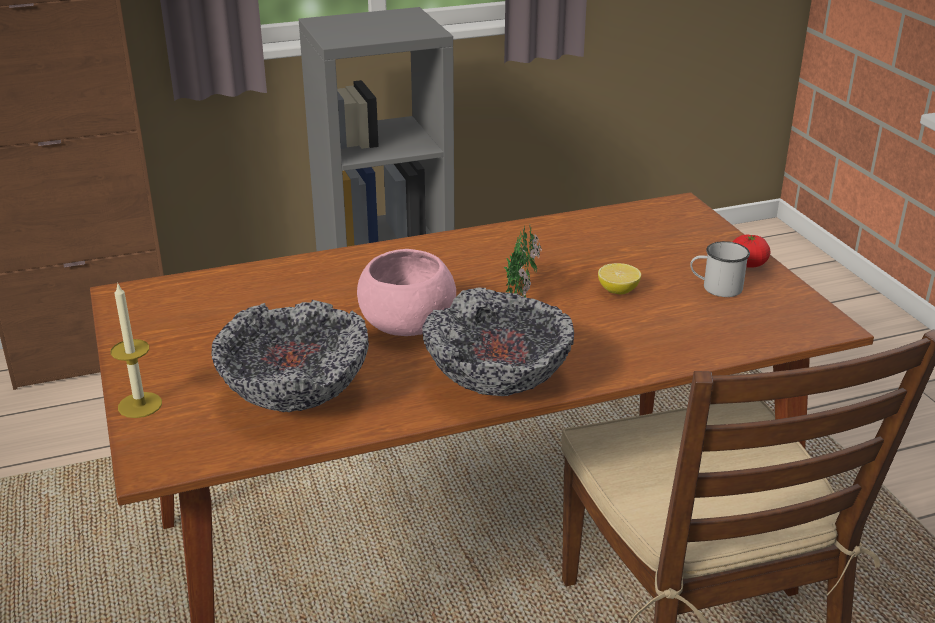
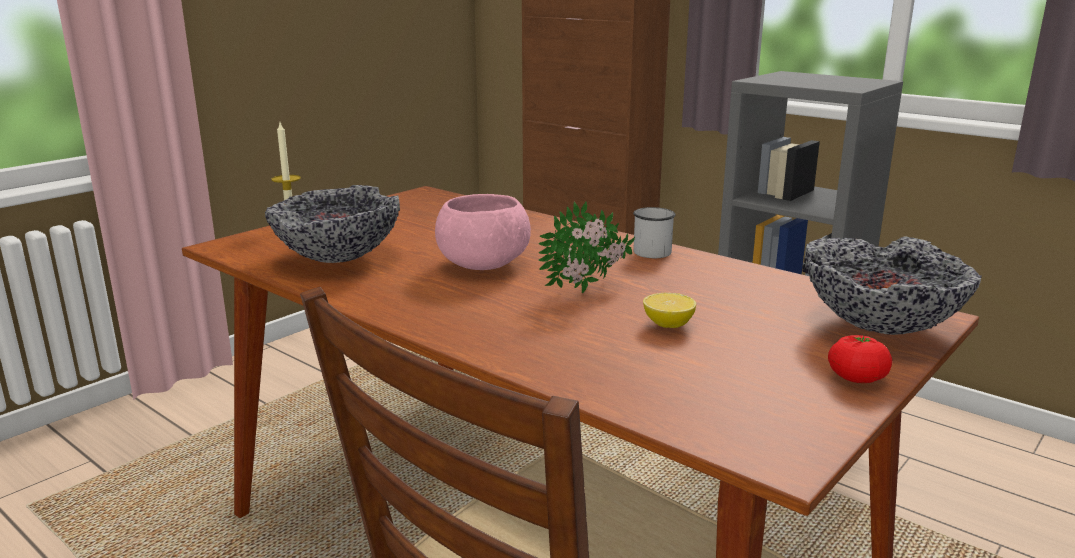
camera: 60 degrees right, 10 degrees down
bowl [422,288,574,396] -> bowl moved to [802,236,982,335]
white mug [690,241,750,297] -> white mug moved to [633,207,676,258]

